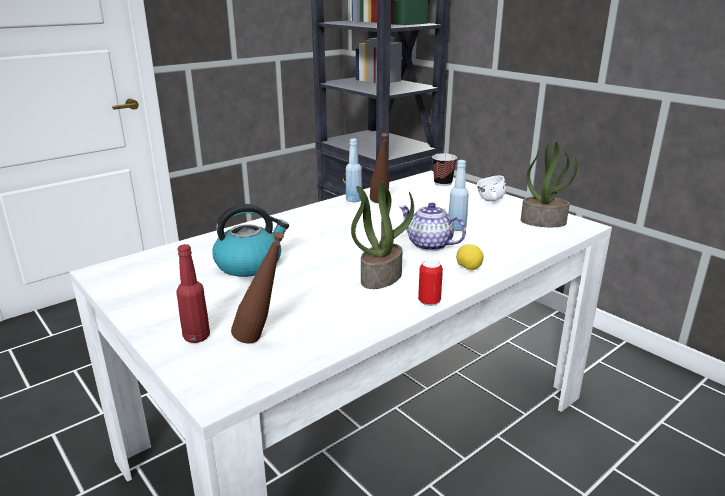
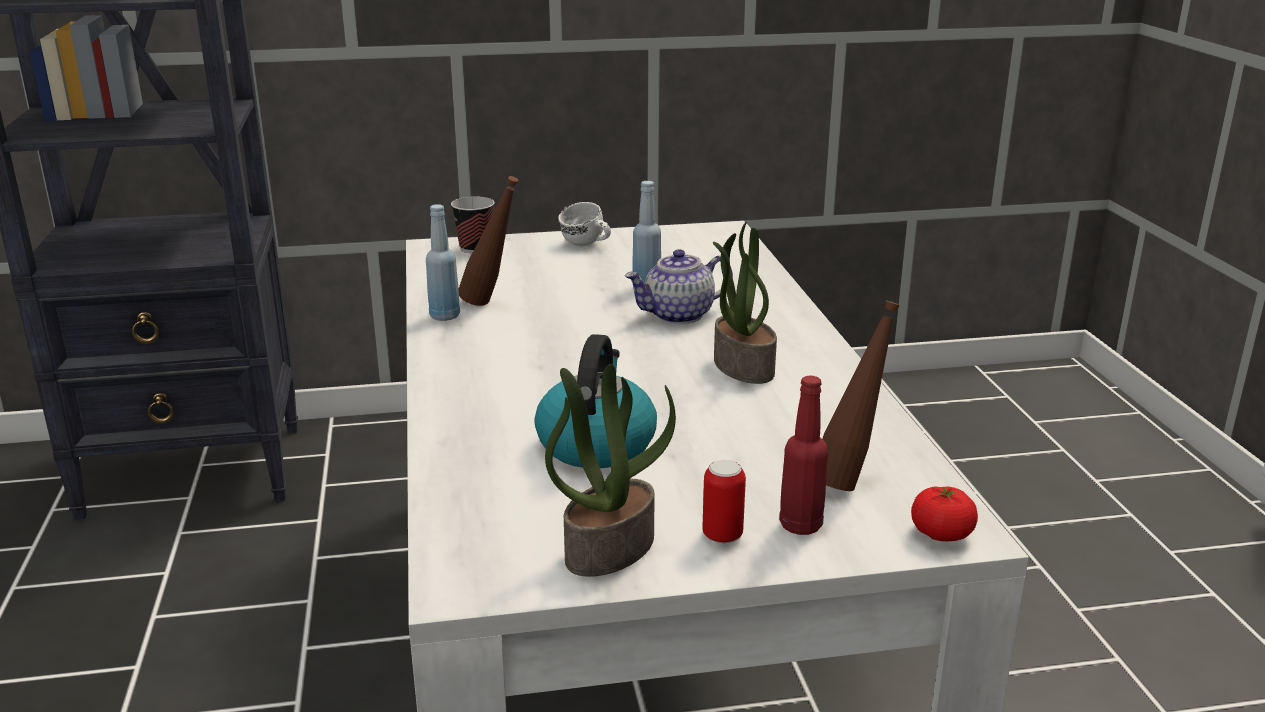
camera: 60 degrees left, 0 degrees up
can [418,260,443,306] -> can moved to [702,460,746,543]
lemon [456,244,484,270] -> none
potted plant [521,142,577,227] -> potted plant moved to [545,364,676,577]
none -> tomato [911,486,978,541]

